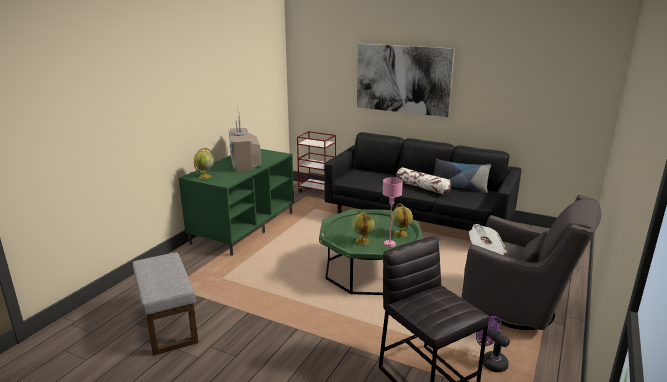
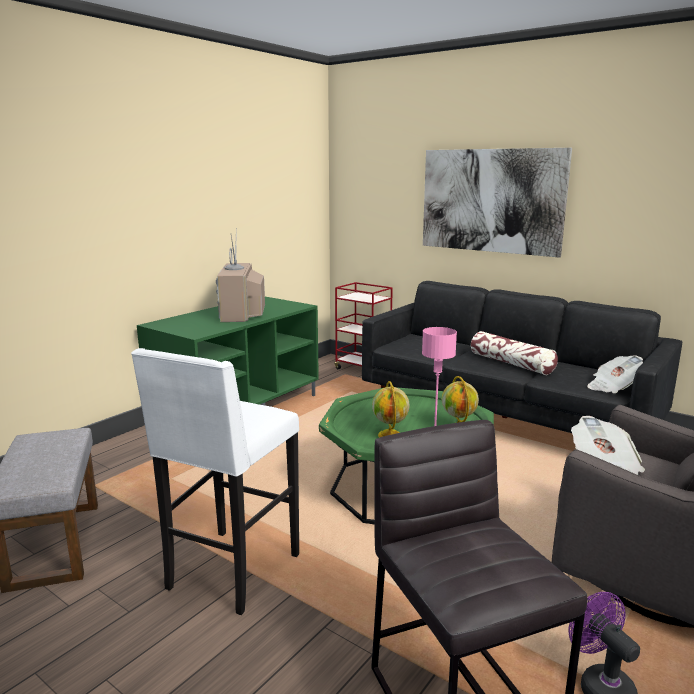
camera: 10 degrees right, 5 degrees down
globe [194,148,214,179] -> none
pillow [434,158,491,193] -> none
none -> white stool [131,348,299,615]
none -> newspaper [587,356,643,393]

